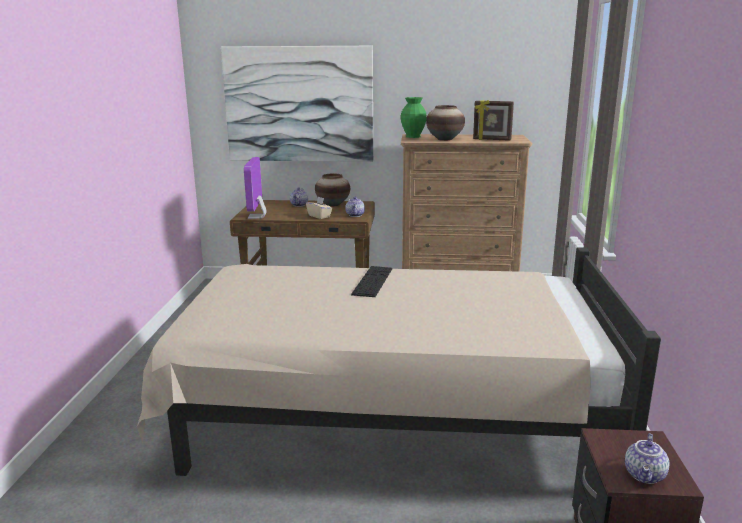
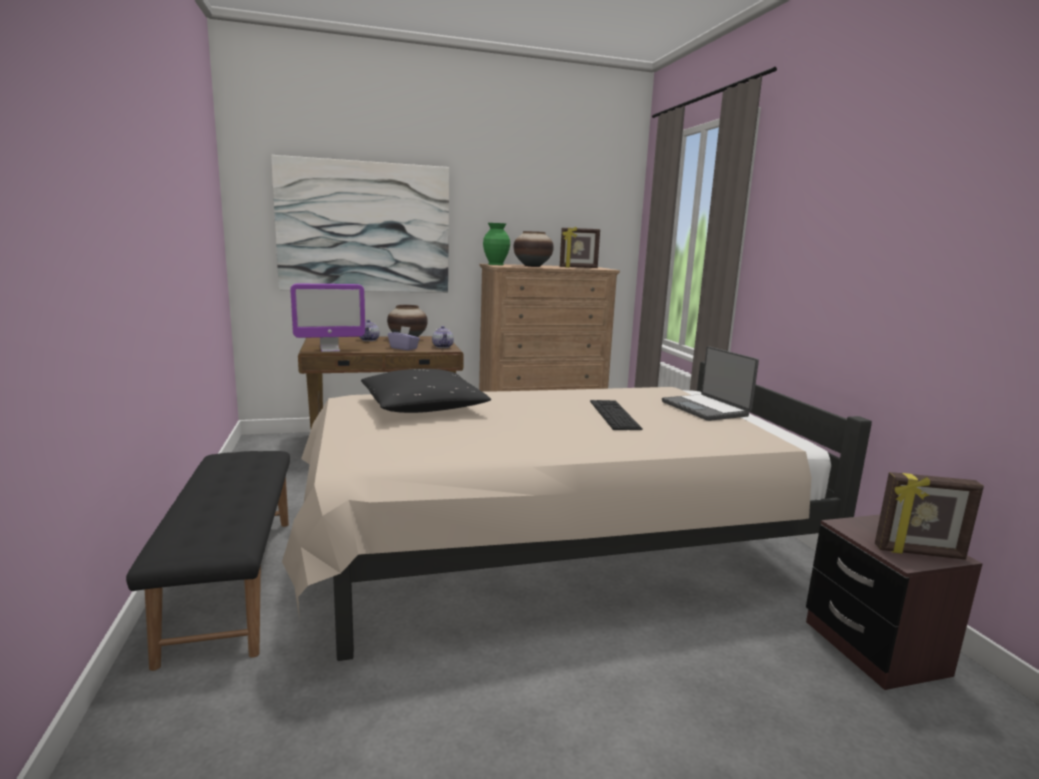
camera: 20 degrees left, 5 degrees down
monitor [244,157,267,219] -> monitor turned 90 degrees counterclockwise [290,284,365,352]
beige tissue box [306,196,333,219] -> purple tissue box [388,326,420,350]
keyboard [351,266,393,297] -> keyboard moved to [590,400,643,430]
teapot [625,433,669,484] -> picture frame [875,472,984,560]
none -> black bench [126,451,290,671]
none -> black pillow [361,369,491,413]
none -> laptop [662,346,759,421]

